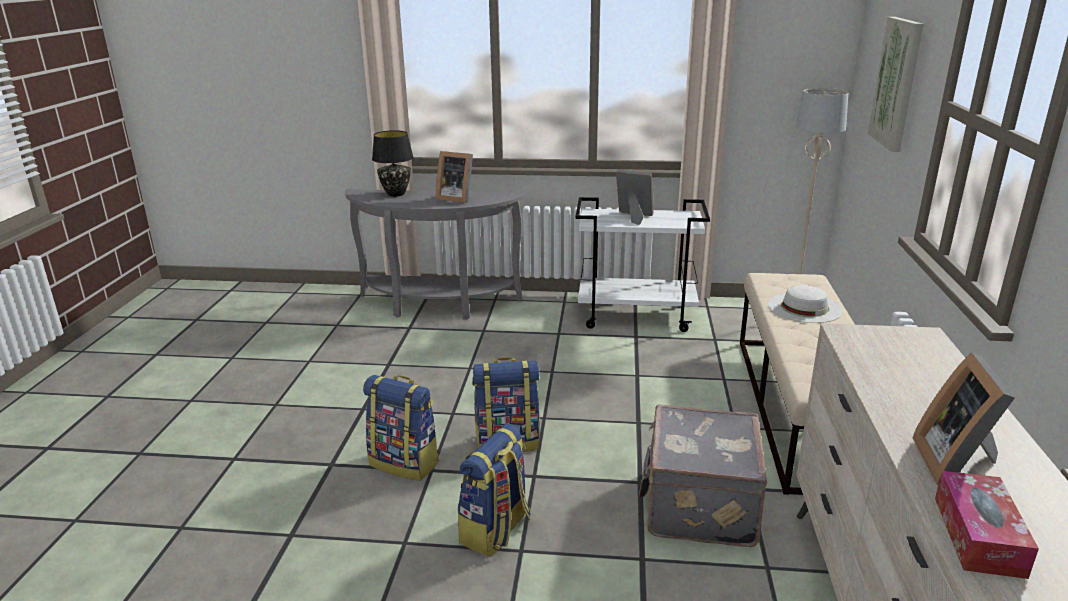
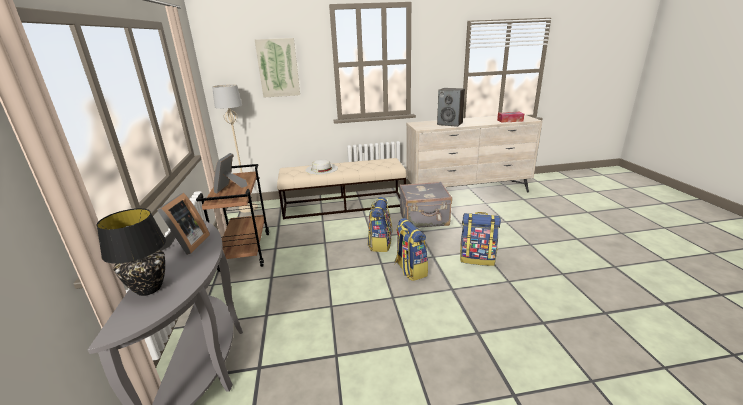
camera: 105 degrees left, 0 degrees up
backpack [363,375,439,481] -> backpack moved to [368,197,392,252]
white cart [575,197,710,332] -> brown cart [196,164,269,272]
picture frame [913,352,1015,485] -> none
none -> speaker [437,88,465,127]

